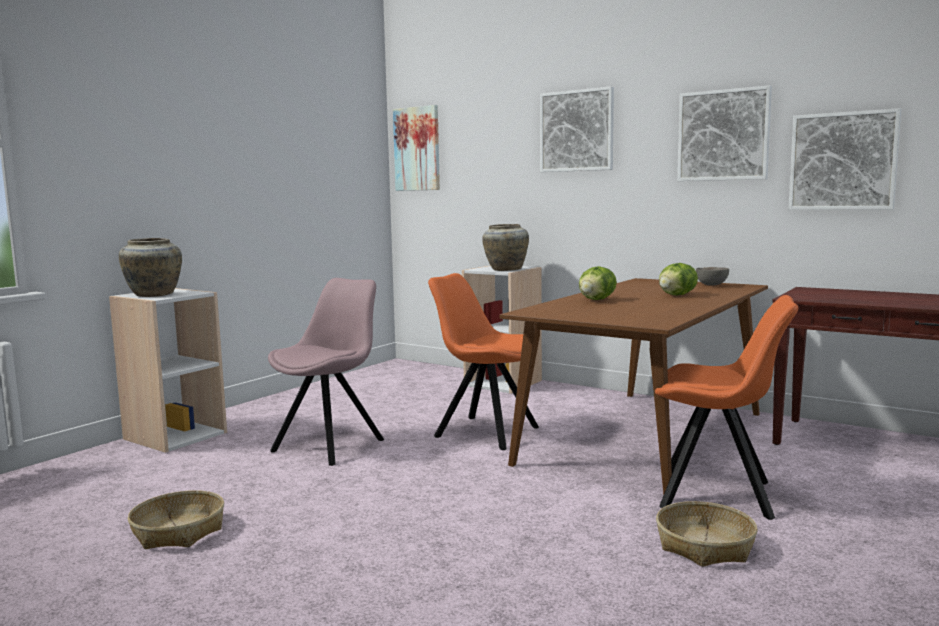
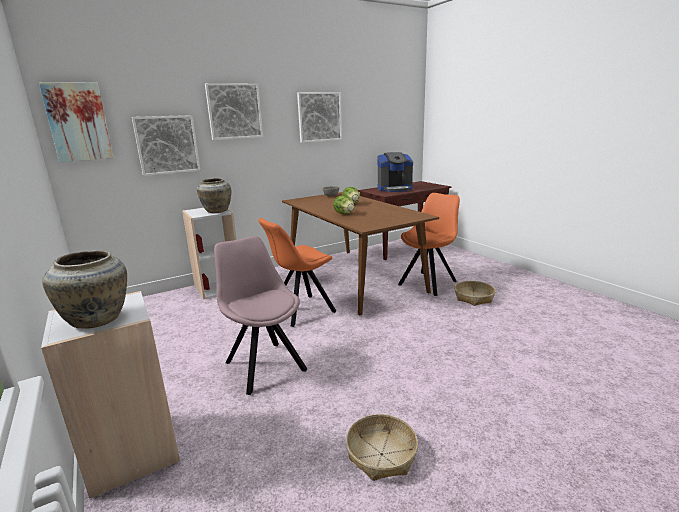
camera: 65 degrees left, 10 degrees up
picture [788,108,901,210] -> picture moved to [132,115,200,176]
none -> coffee machine [377,152,413,192]

